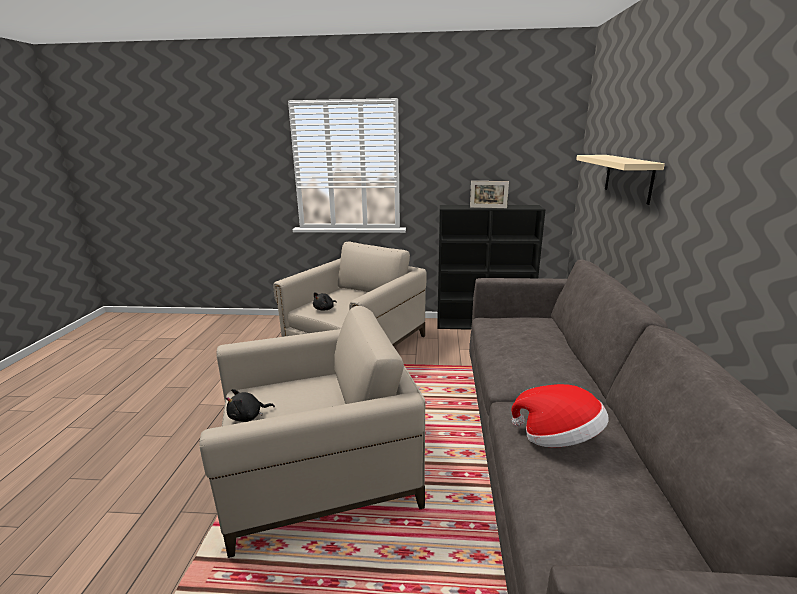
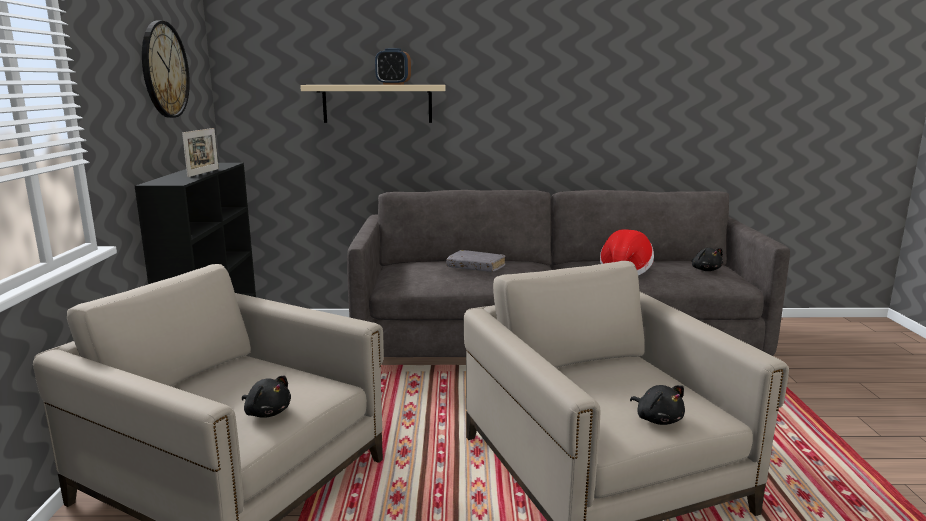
camera: 95 degrees left, 5 degrees down
none -> wall clock [142,21,190,118]
none -> alarm clock [375,48,411,85]
none -> grey book [446,250,506,272]
none -> black plush toy [692,248,723,271]

